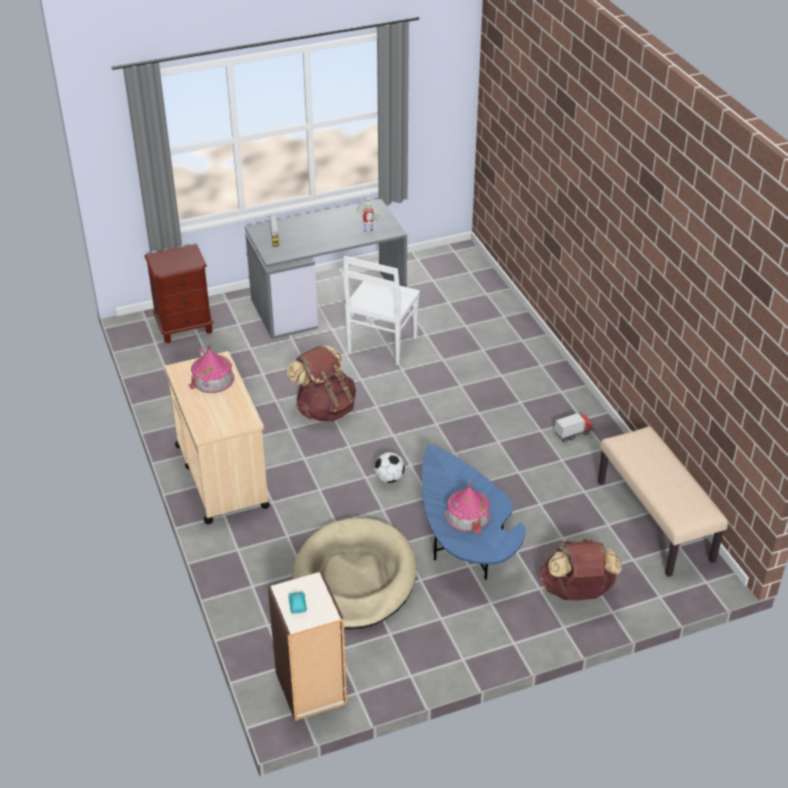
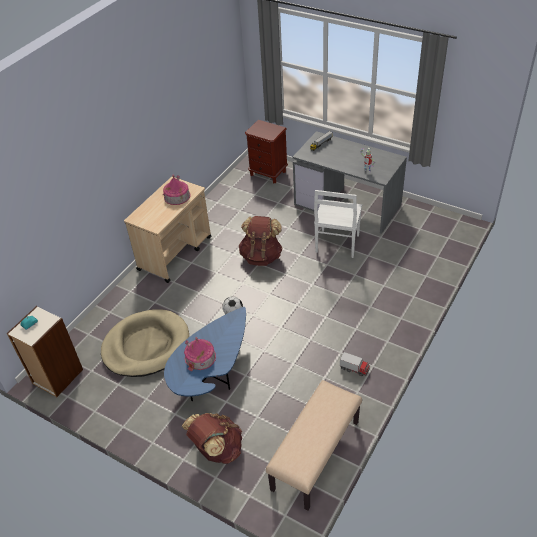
camera: 55 degrees right, 5 degrees up
white chair [344,256,420,365] -> white chair turned 60 degrees counterclockwise [314,190,362,258]

